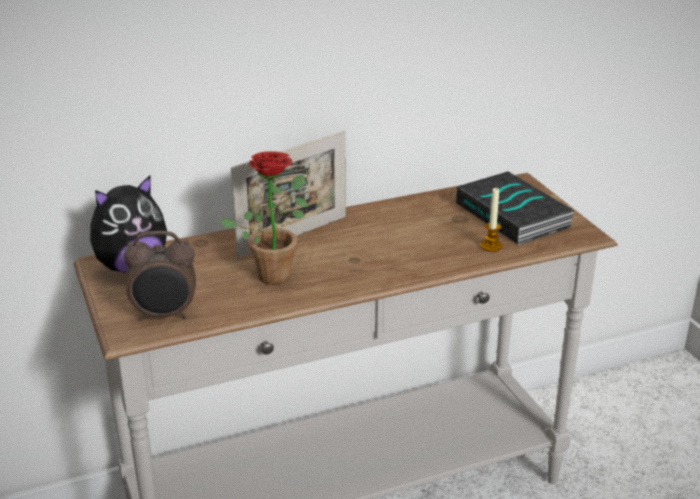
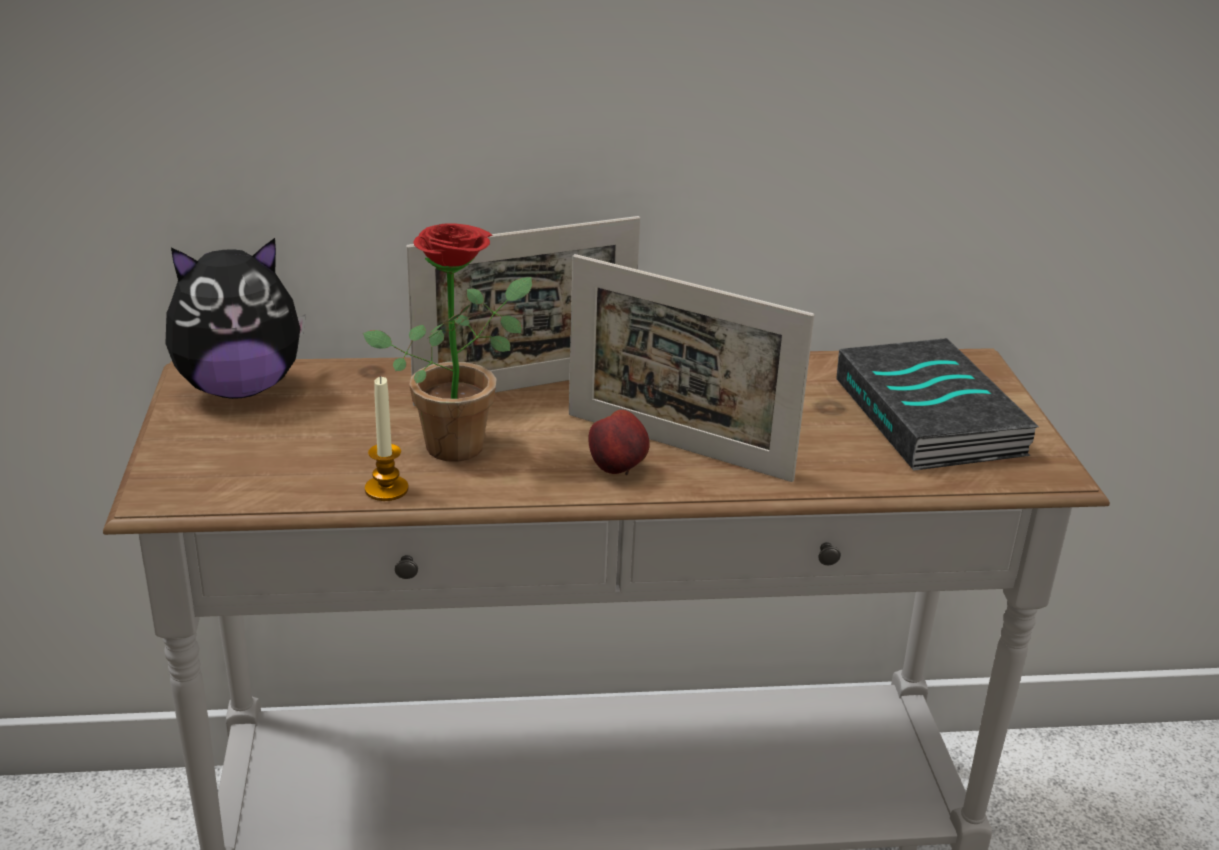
camera: 15 degrees right, 0 degrees up
alarm clock [124,231,196,321] -> none
candle [480,188,503,252] -> candle moved to [365,376,408,501]
none -> picture frame [569,254,814,482]
none -> apple [589,410,650,475]

